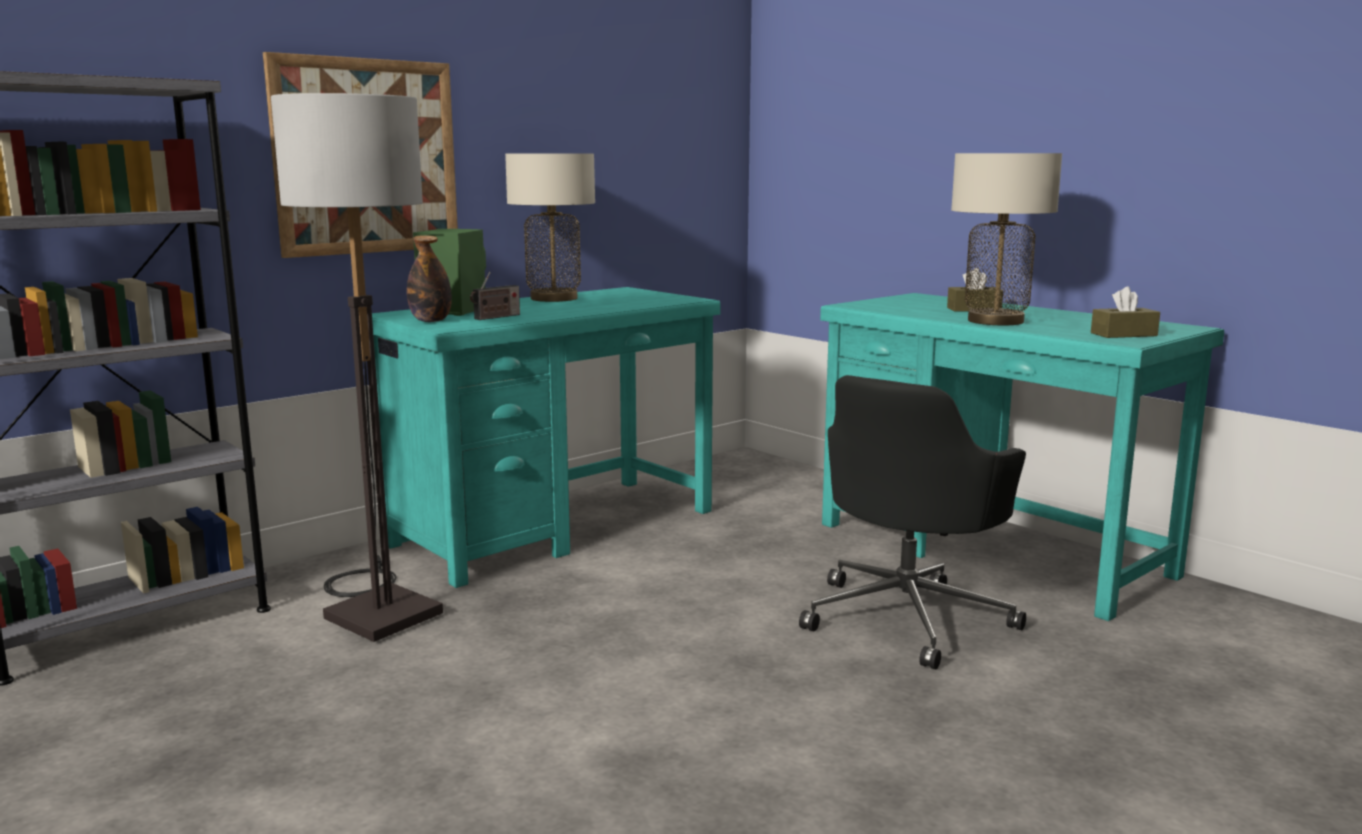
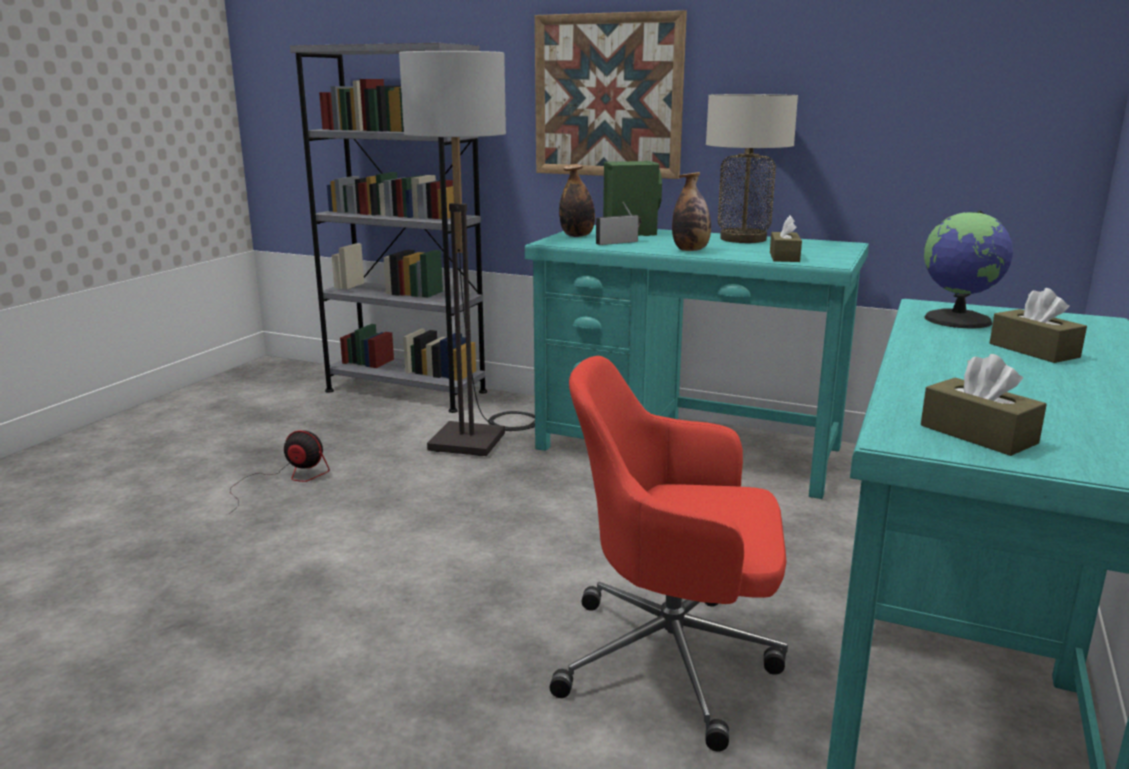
camera: 65 degrees right, 5 degrees up
radio [470,272,520,320] -> radio turned 135 degrees clockwise [596,202,641,245]
black office chair [799,375,1026,669] -> red office chair [550,356,788,751]
table lamp [951,153,1062,325] -> none
none -> fan [229,430,329,514]
none -> bottle [672,172,711,251]
none -> brown tissue box [770,216,802,262]
none -> globe [924,210,1013,328]

